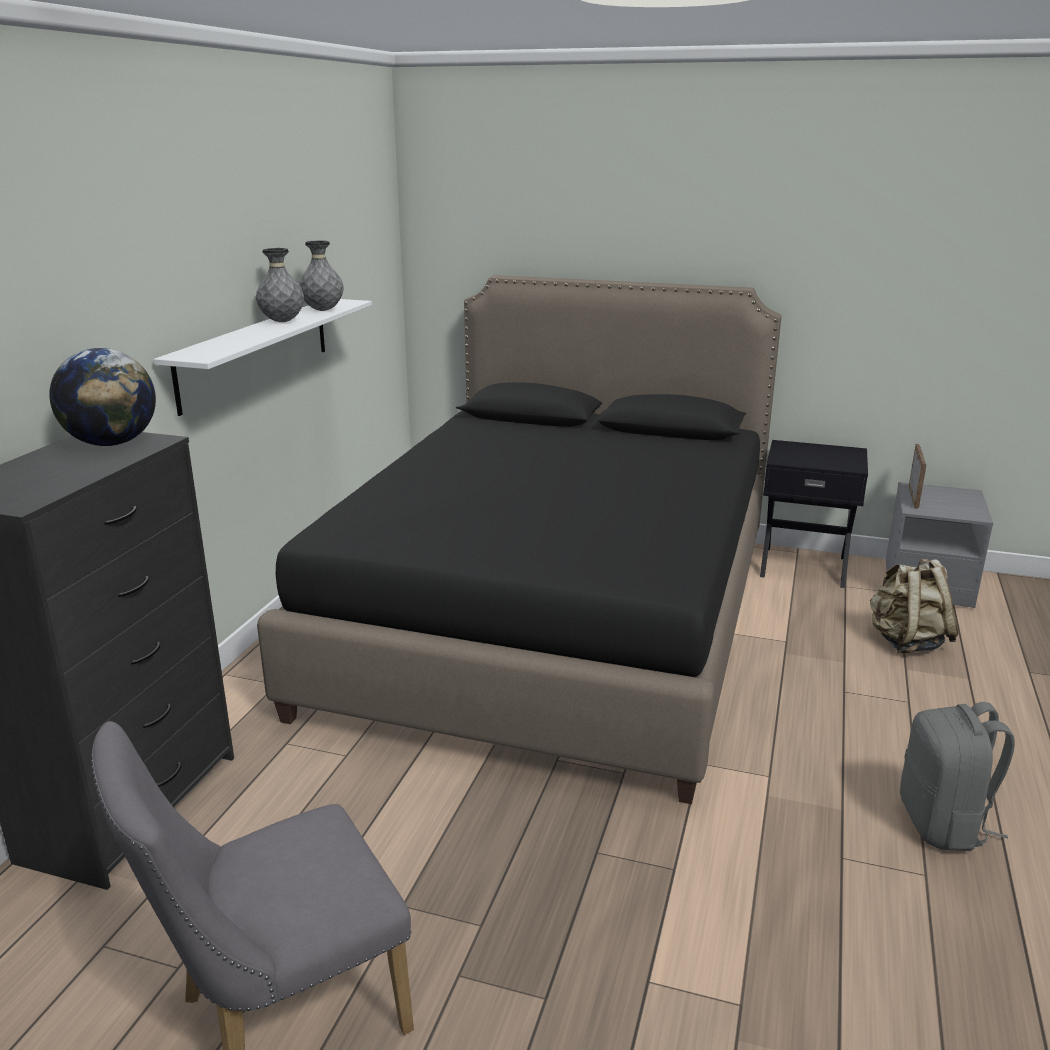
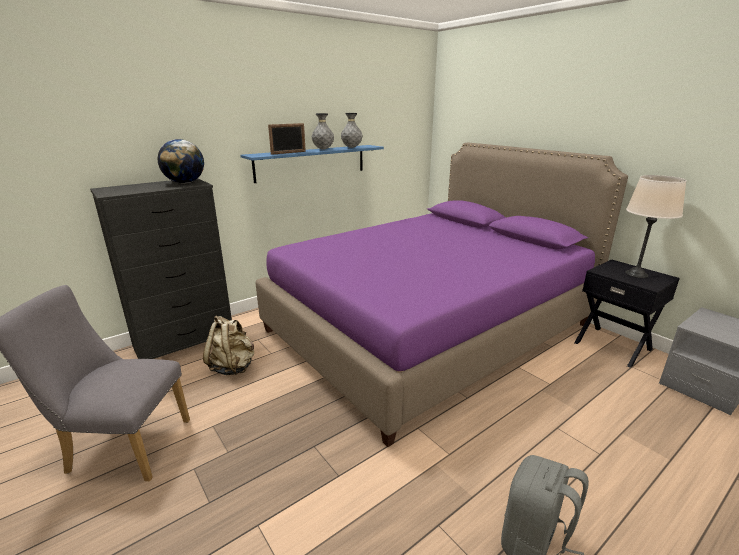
camera: 35 degrees right, 0 degrees up
white shelf [153,299,372,416] -> blue shelf [240,145,384,183]
black bed [257,275,781,804] -> purple bed [256,142,628,447]
beige backpack [870,559,958,653] -> beige backpack moved to [203,316,254,375]
picture frame [909,444,926,509] -> picture frame moved to [268,123,306,155]
none -> beige table lamp [625,175,687,278]

